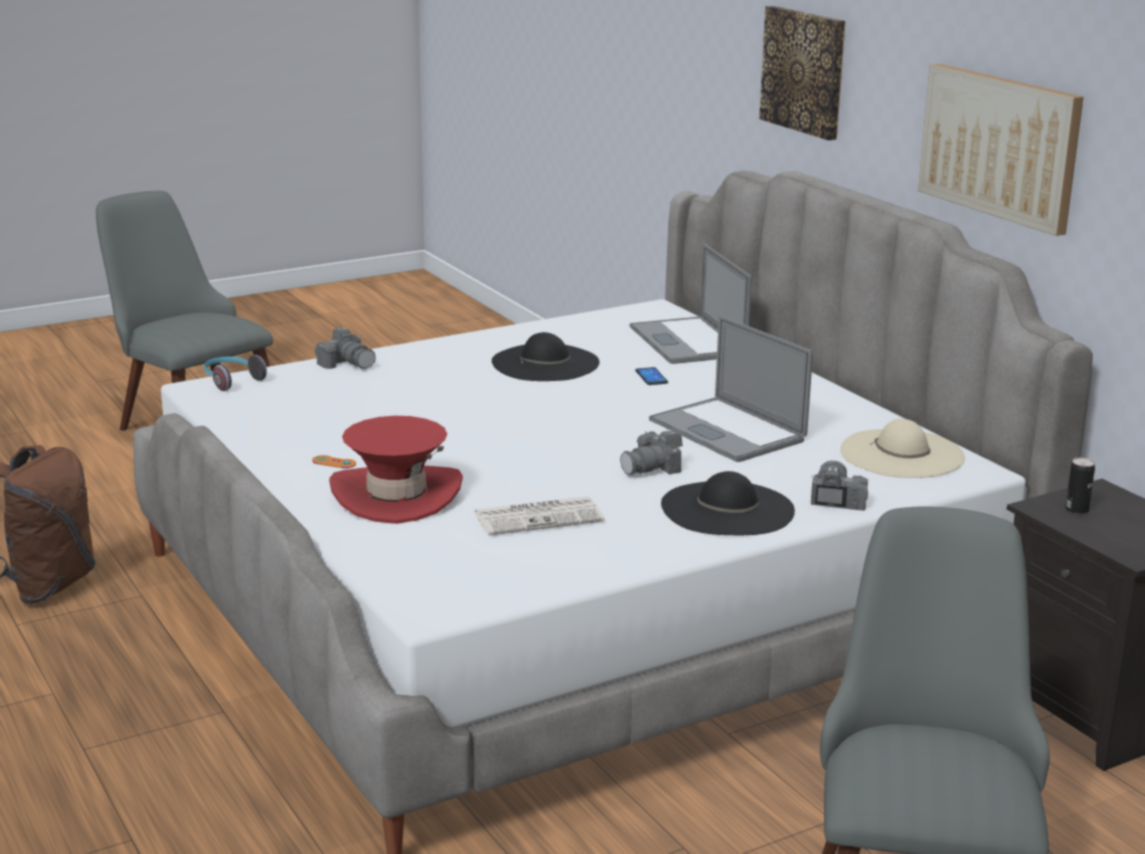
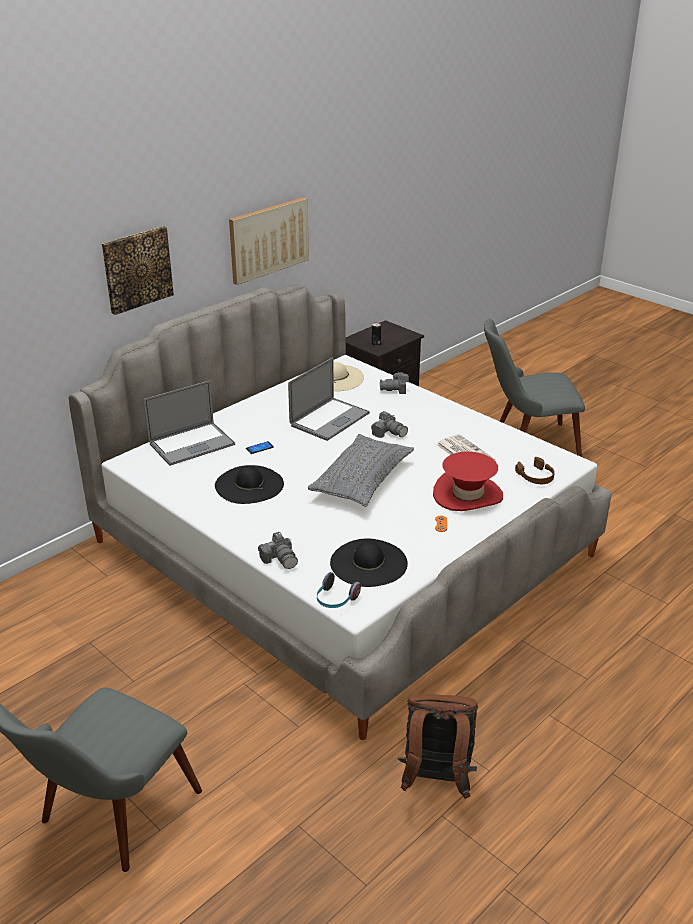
camera: 105 degrees left, 10 degrees up
camera [315,327,376,369] -> camera turned 120 degrees clockwise [258,532,298,569]
black hat [661,471,795,535] -> black hat moved to [330,539,408,587]
none -> grey pillow [308,434,414,507]
none -> brown headphones [515,457,555,484]

